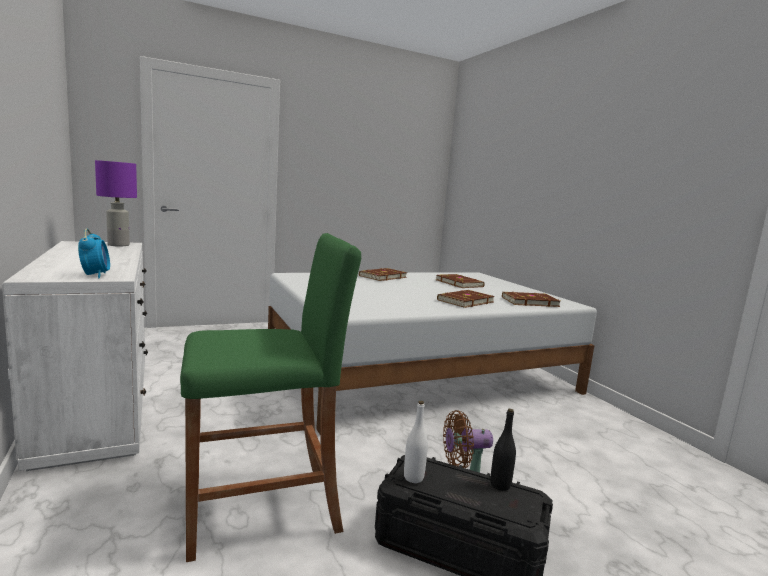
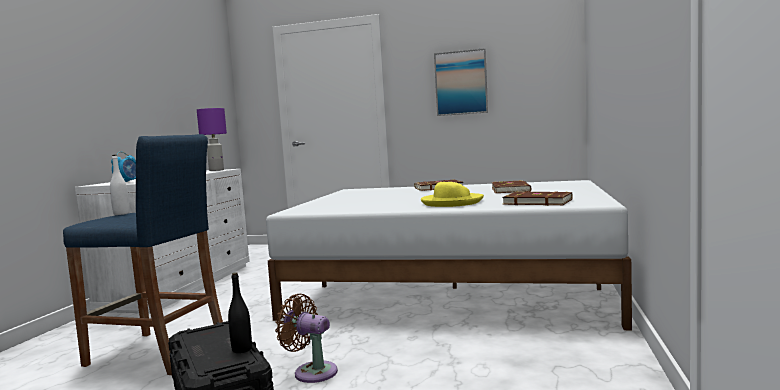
camera: 40 degrees right, 5 degrees down
green stool [180,233,361,562] -> blue stool [63,134,223,375]
white bottle [404,401,428,483] -> white bottle moved to [110,155,130,215]
brown book [437,290,495,308] -> yellow hat [421,182,484,207]
none -> picture [434,48,488,116]

